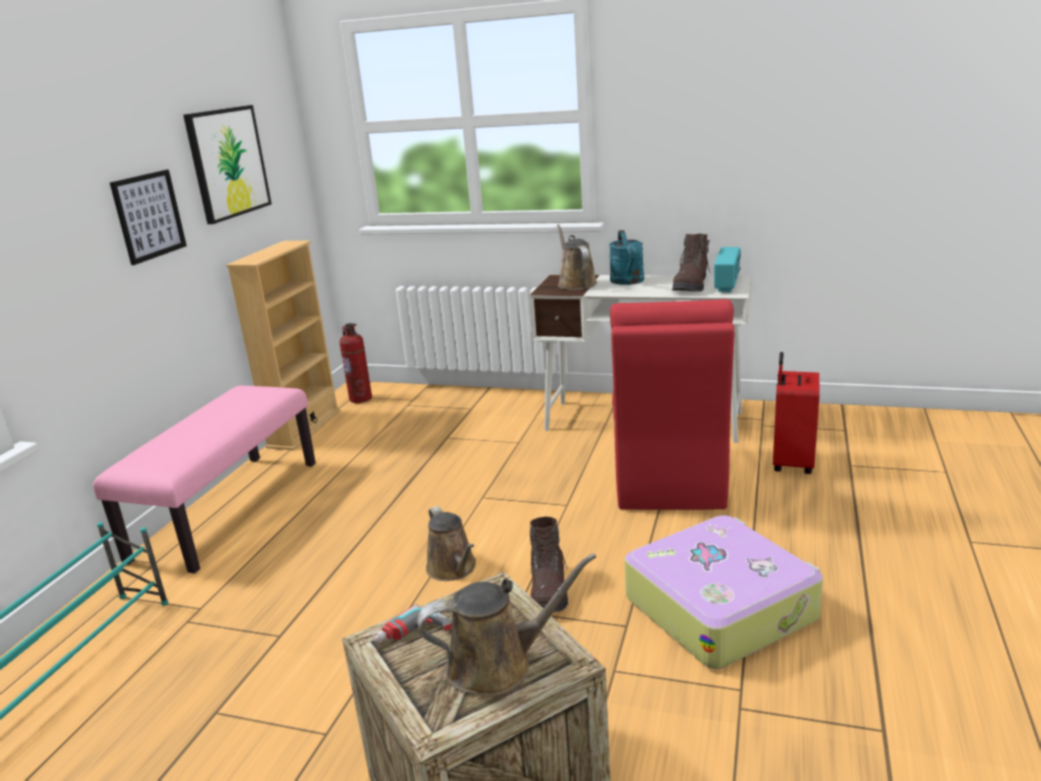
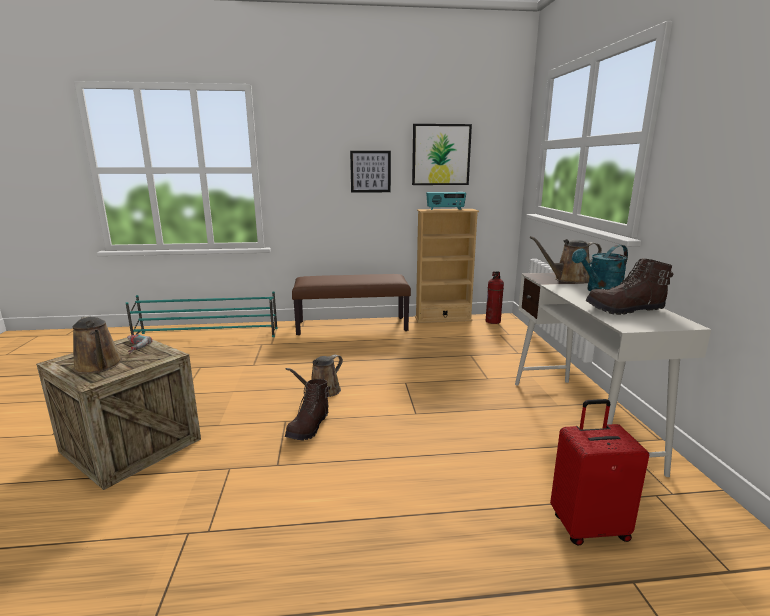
camera: 65 degrees right, 5 degrees down
pink bench [93,386,316,574] -> brown bench [292,274,411,335]
brown boot [530,516,568,612] -> brown boot turned 45 degrees counterclockwise [285,379,330,440]
brown watering can [557,224,597,290] -> brown watering can turned 150 degrees counterclockwise [530,236,602,283]
red chair [610,299,734,510] -> none
suitcase [625,515,823,669] -> none
radio [714,247,741,293] -> radio moved to [426,192,466,210]

